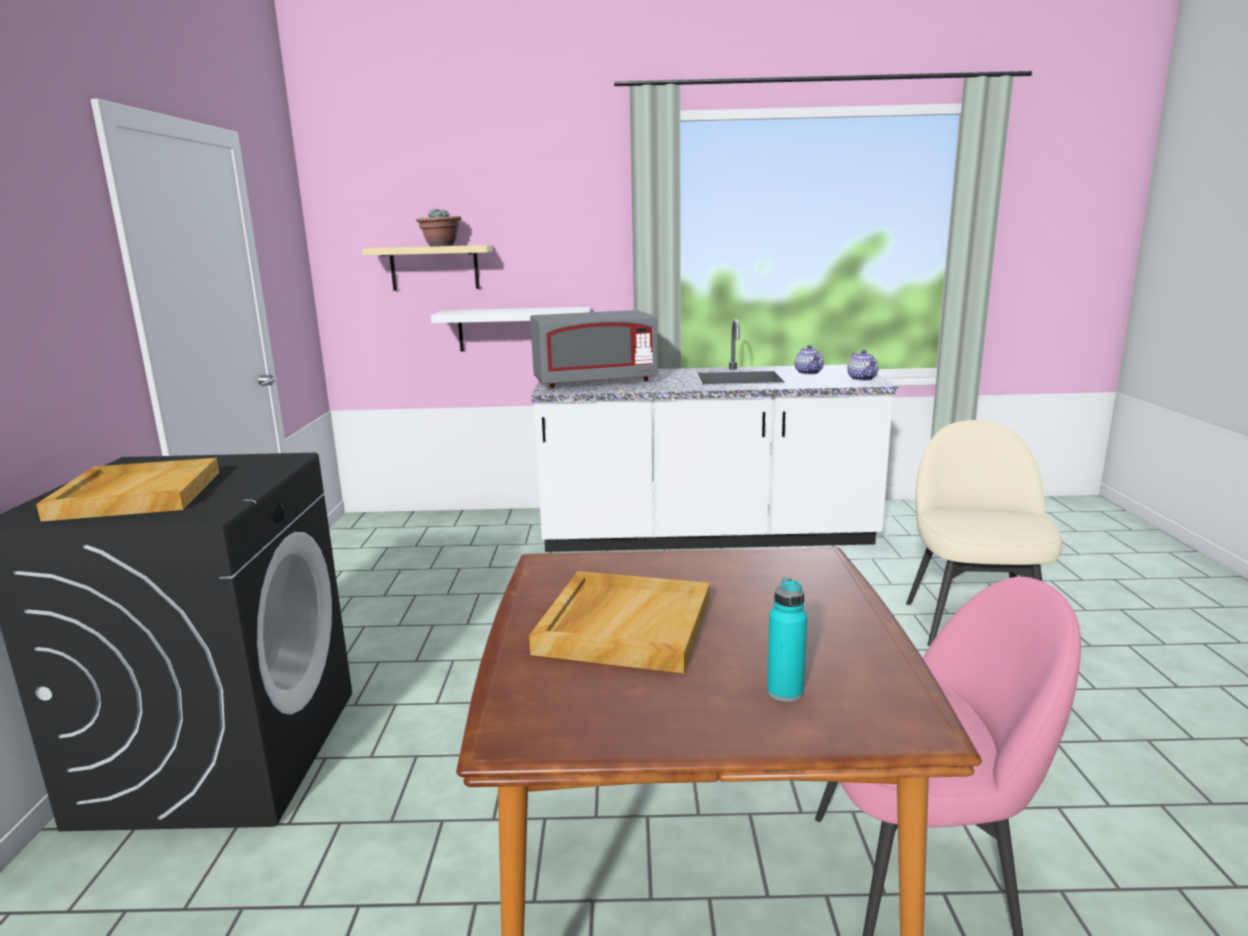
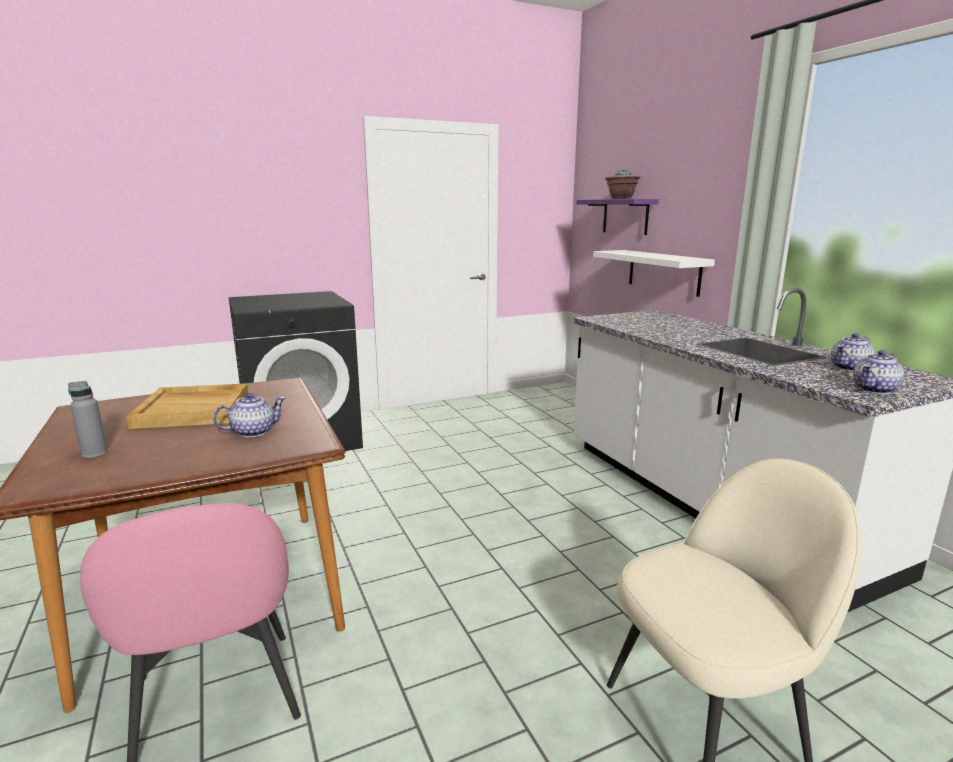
camera: 65 degrees right, 0 degrees up
beige tray [36,458,219,522] -> none
beige shelf [362,245,493,291] -> purple shelf [577,199,659,235]
grey microwave [530,310,658,388] -> none
turquoise bottle [767,578,807,702] -> grey bottle [68,381,108,458]
none -> teapot [213,393,286,437]

